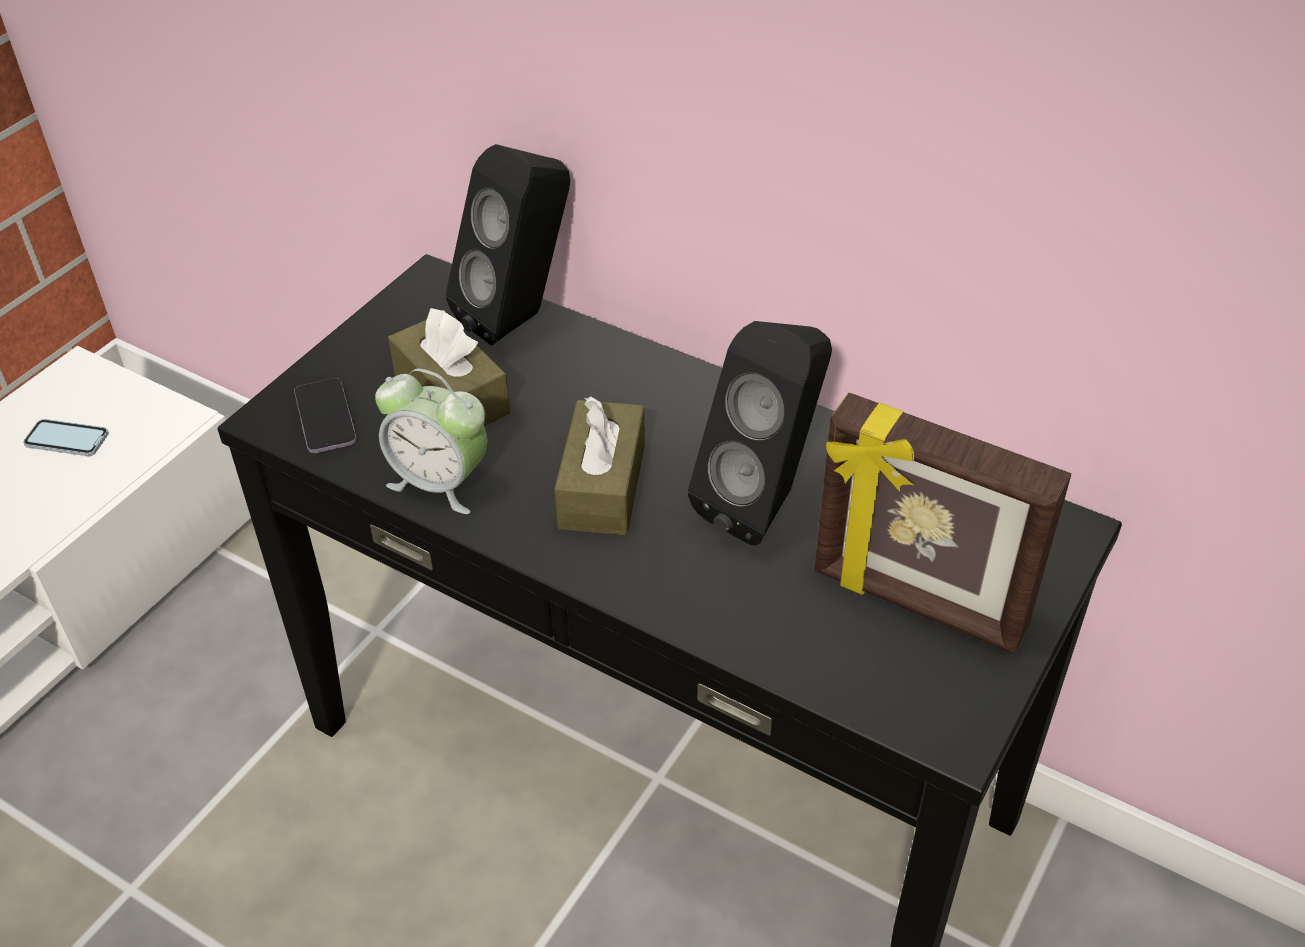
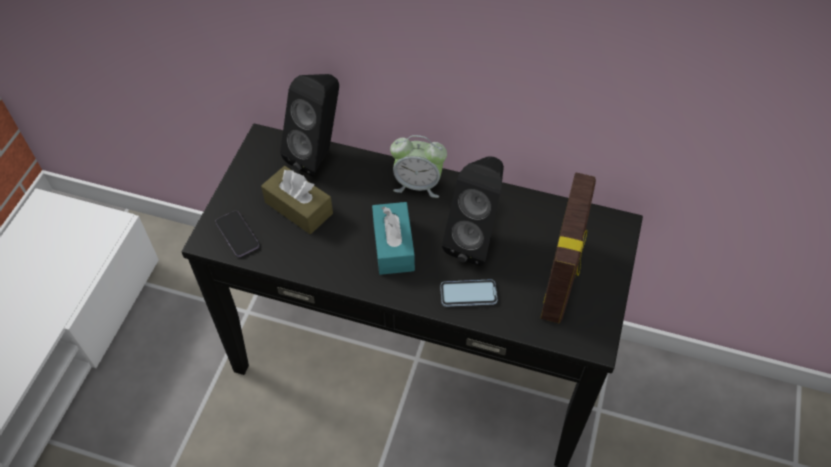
camera: 15 degrees left, 10 degrees up
phone [23,419,109,456] -> phone moved to [440,279,498,307]
alarm clock [375,369,487,514] -> alarm clock moved to [390,135,447,198]
brown tissue box [554,396,645,535] -> turquoise tissue box [372,202,415,275]
picture frame [814,393,1071,654] -> picture frame turned 90 degrees counterclockwise [541,172,596,323]

